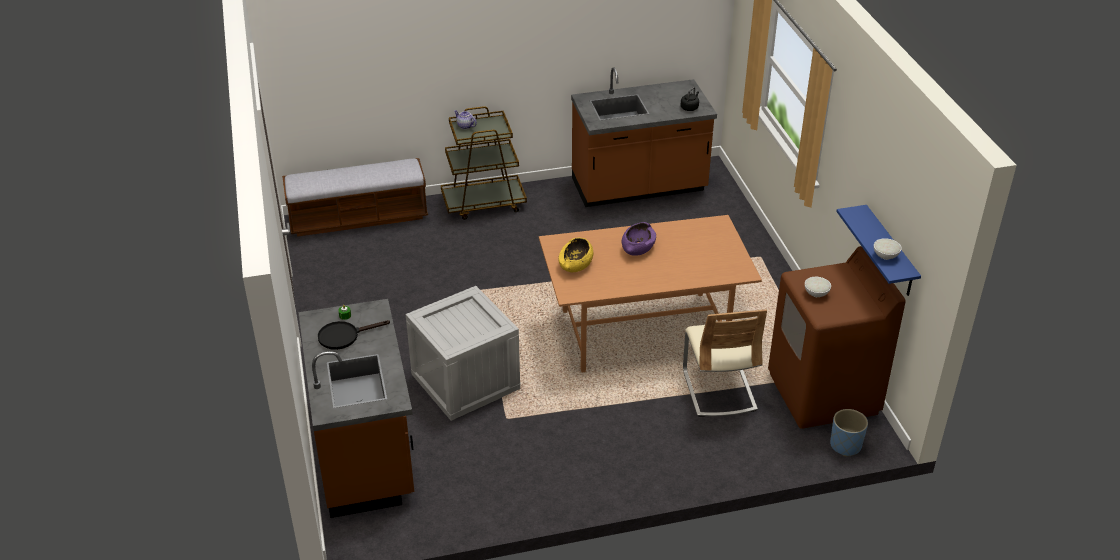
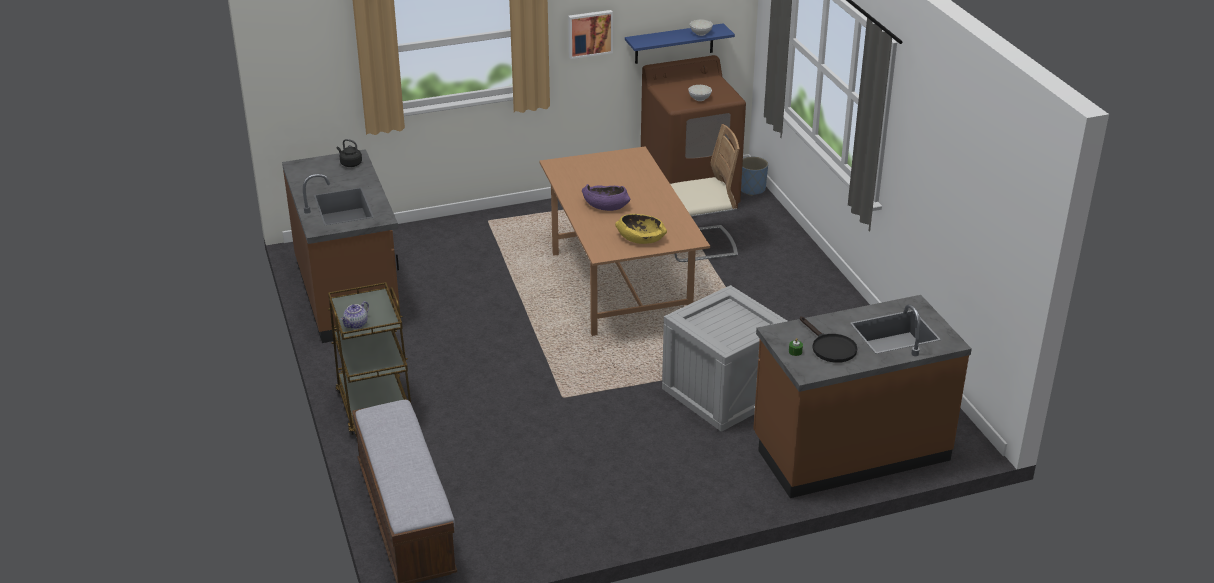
camera: 95 degrees left, 5 degrees down
none -> picture [568,10,613,59]

